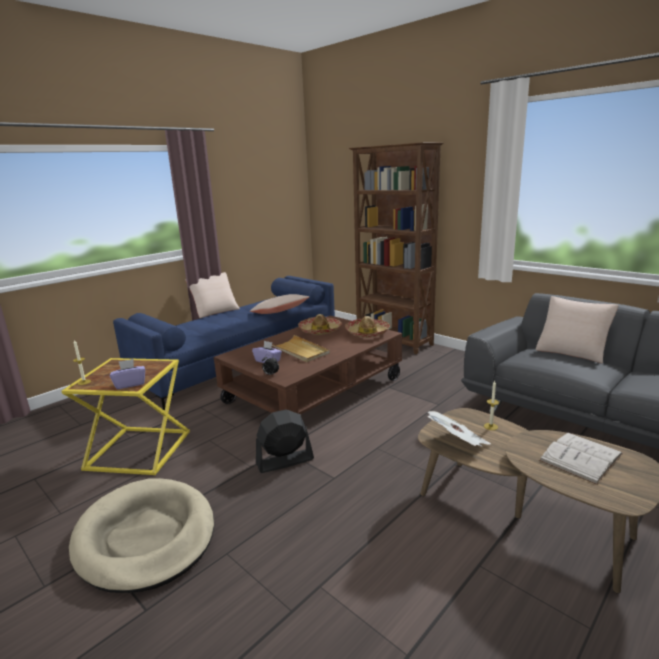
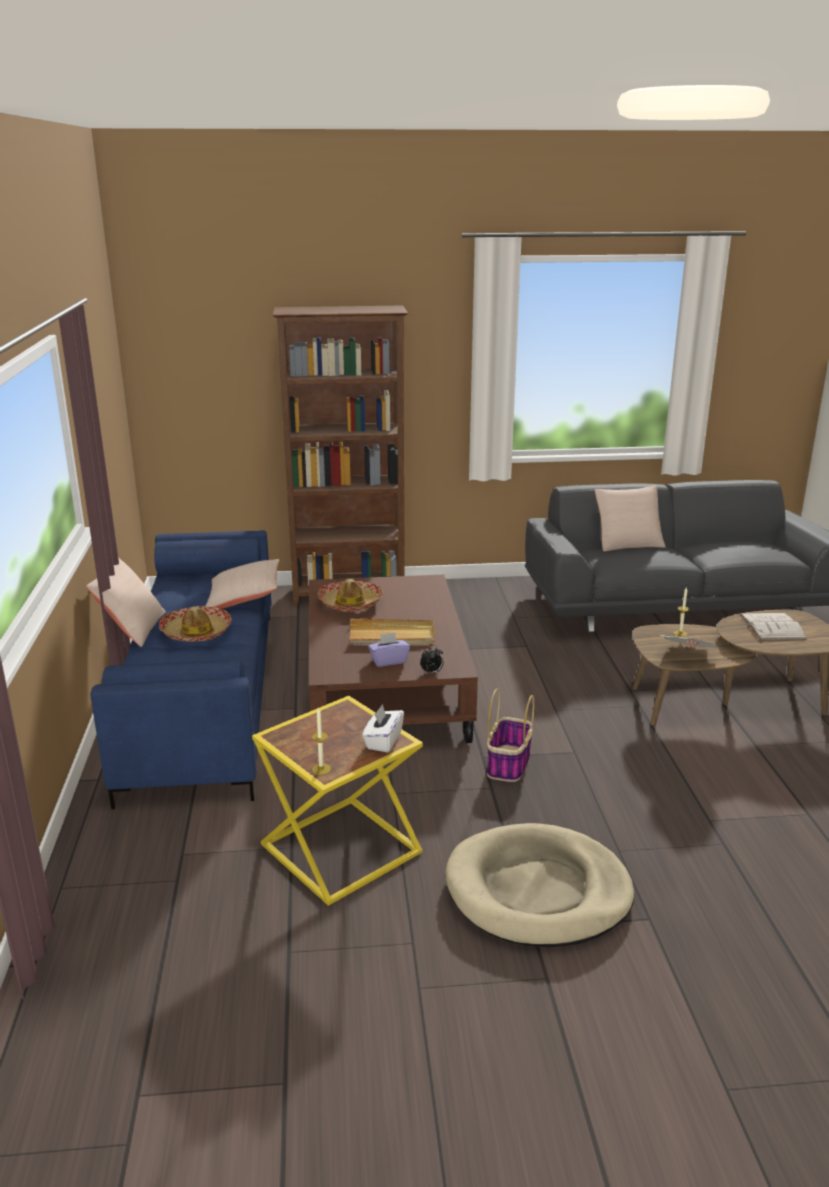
camera: 50 degrees left, 5 degrees up
purple tissue box [110,359,145,389] -> white tissue box [362,704,404,752]
black fan [256,409,314,473] -> basket [487,688,535,782]
hat [345,316,390,338] -> hat moved to [158,606,232,642]

